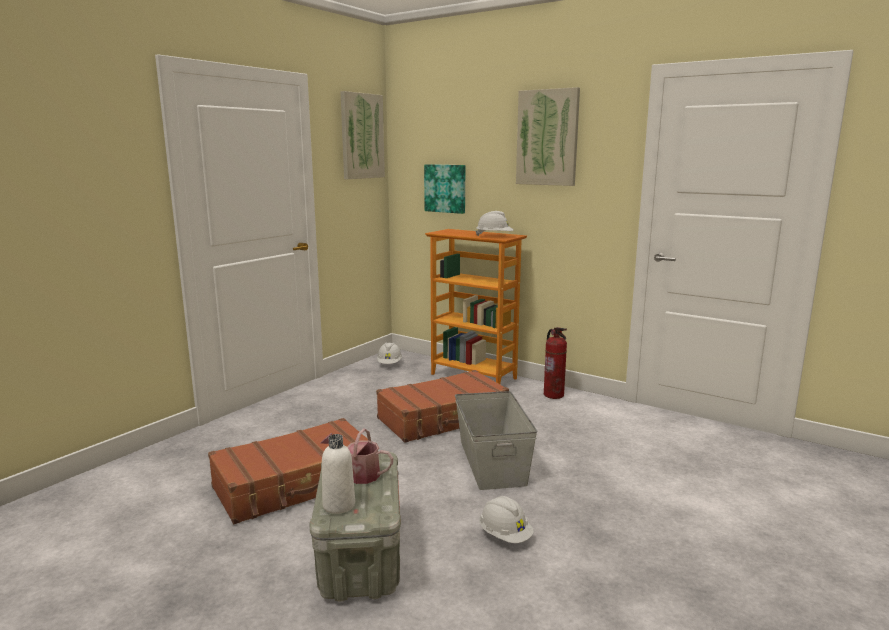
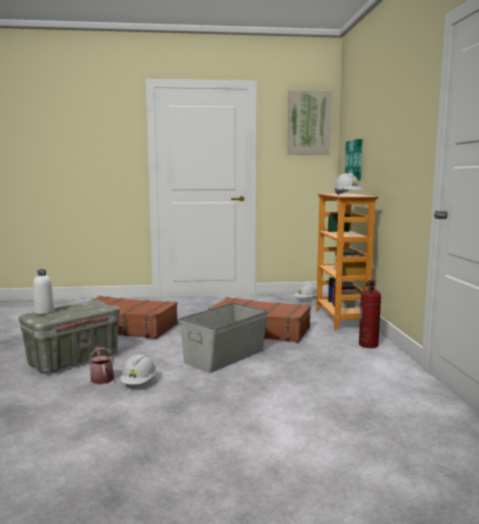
camera: 50 degrees right, 5 degrees down
watering can [320,429,393,484] -> watering can moved to [88,346,114,384]
picture [516,87,580,186] -> none

